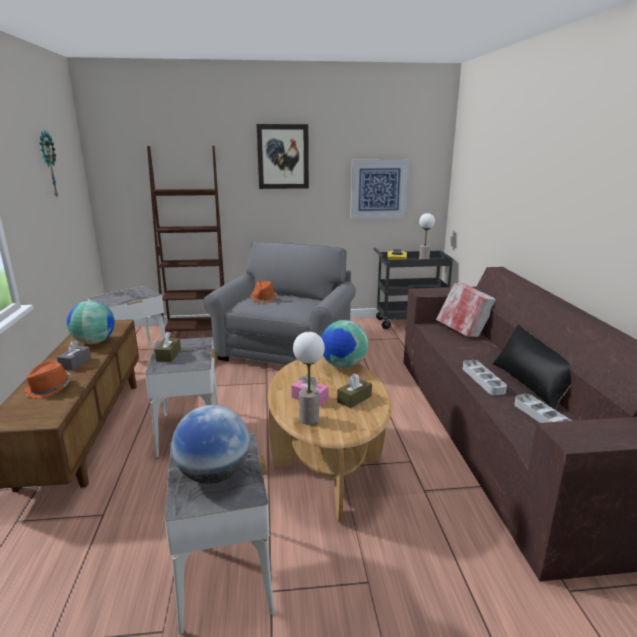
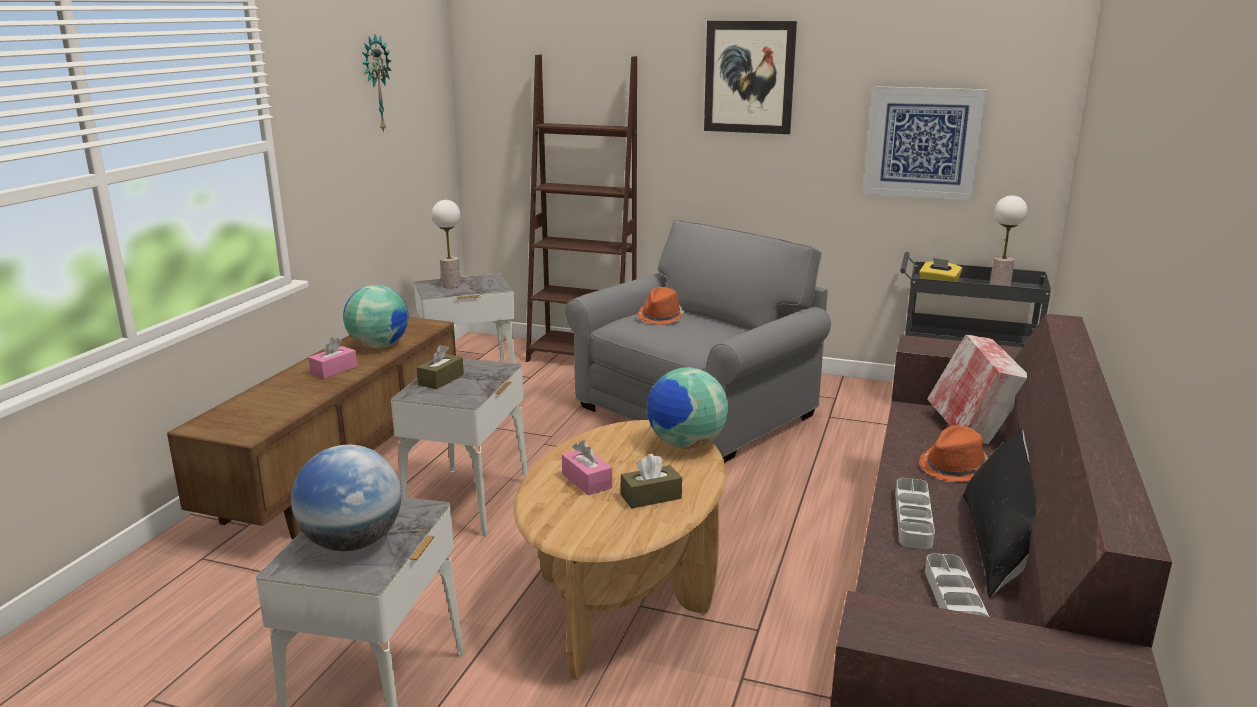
camera: 25 degrees right, 0 degrees up
orange hat [24,361,71,399] -> orange hat moved to [919,425,988,482]
grey tissue box [57,340,91,370] -> pink tissue box [308,337,357,379]
table lamp [293,332,325,425] -> table lamp moved to [432,200,460,288]

